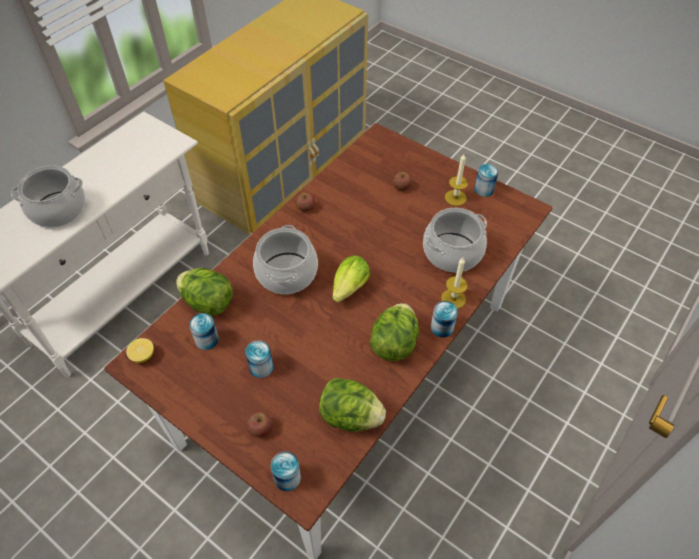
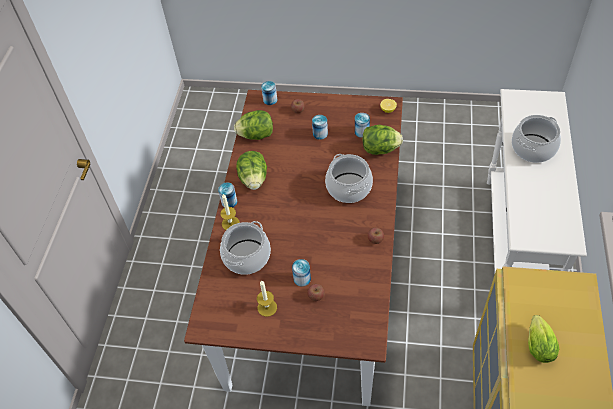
camera: 155 degrees right, 0 degrees up
lettuce [333,255,370,303] -> lettuce moved to [528,315,559,363]
can [474,164,499,197] -> can moved to [292,259,311,287]

